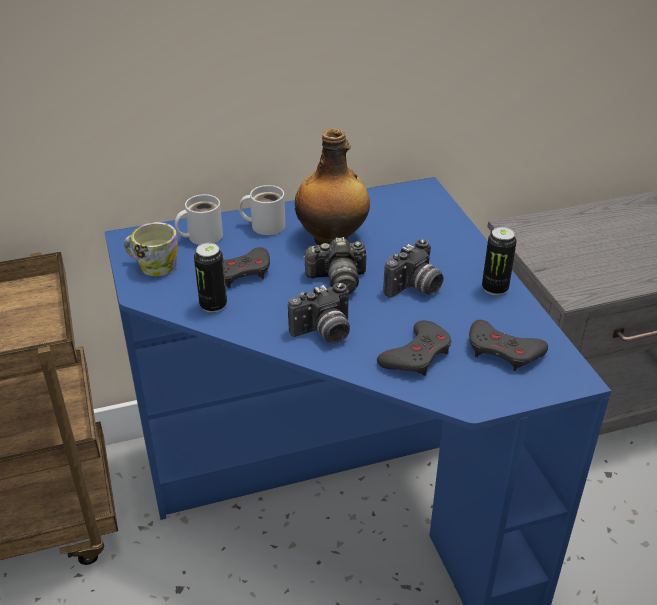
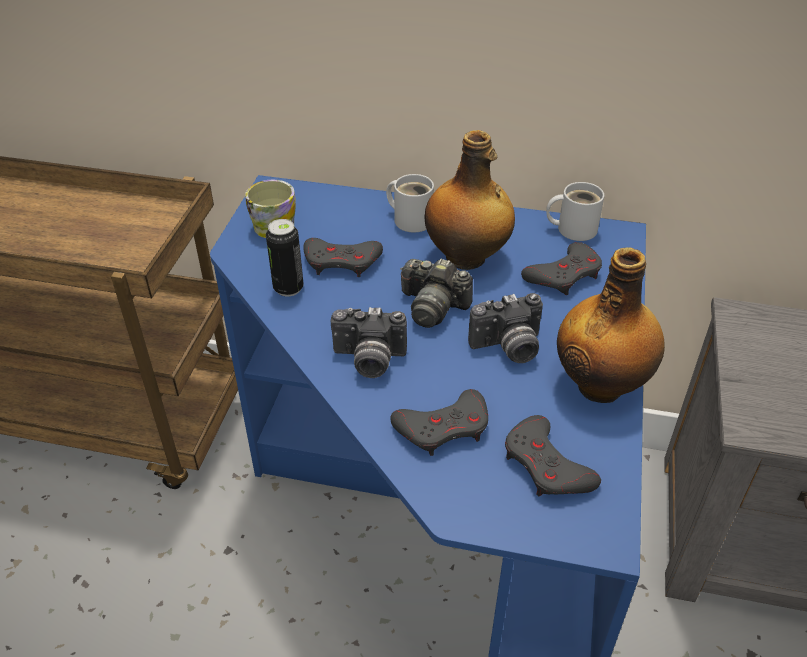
camera: 30 degrees right, 5 degrees up
white mug [175,194,223,245] -> white mug moved to [546,182,604,241]
can [482,227,517,296] -> bottle [557,247,665,403]
none -> grey game controller [521,242,602,295]

